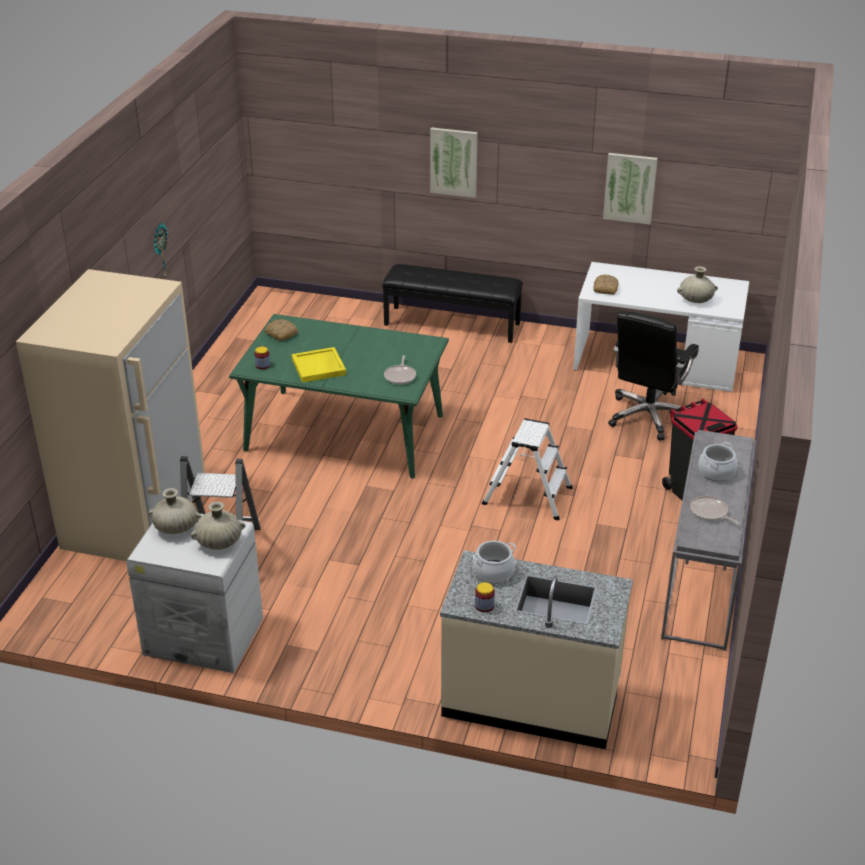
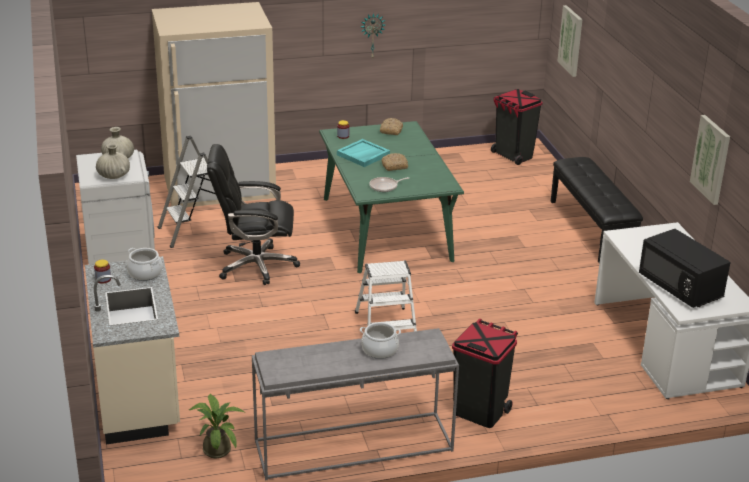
camera: 60 degrees right, 5 degrees down
yellow tray [292,347,346,383] -> turquoise tray [337,139,390,167]
picture [430,127,478,198] -> picture moved to [557,5,583,77]
bread [593,274,619,295] -> bread moved to [382,153,408,171]
black office chair [608,311,699,441] -> black office chair moved to [207,144,300,285]
beige vase [677,266,718,303] -> black microwave [639,229,730,308]
frying pan [690,496,741,525] -> none
none -> potted plant [189,394,244,458]
none -> black trash can [491,89,543,165]

